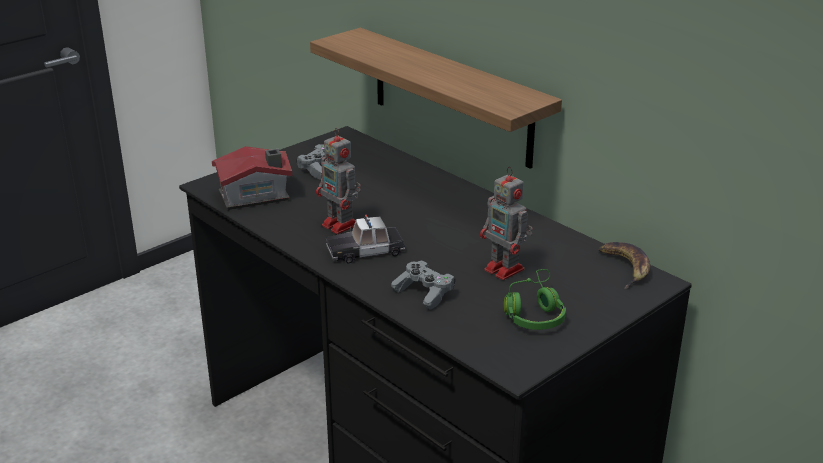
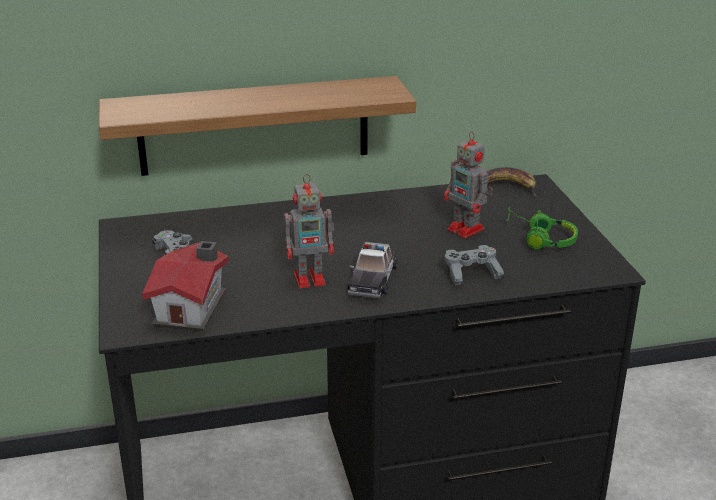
camera: 60 degrees left, 0 degrees up
toy robot [480,167,533,280] -> toy robot turned 60 degrees clockwise [444,131,493,238]

